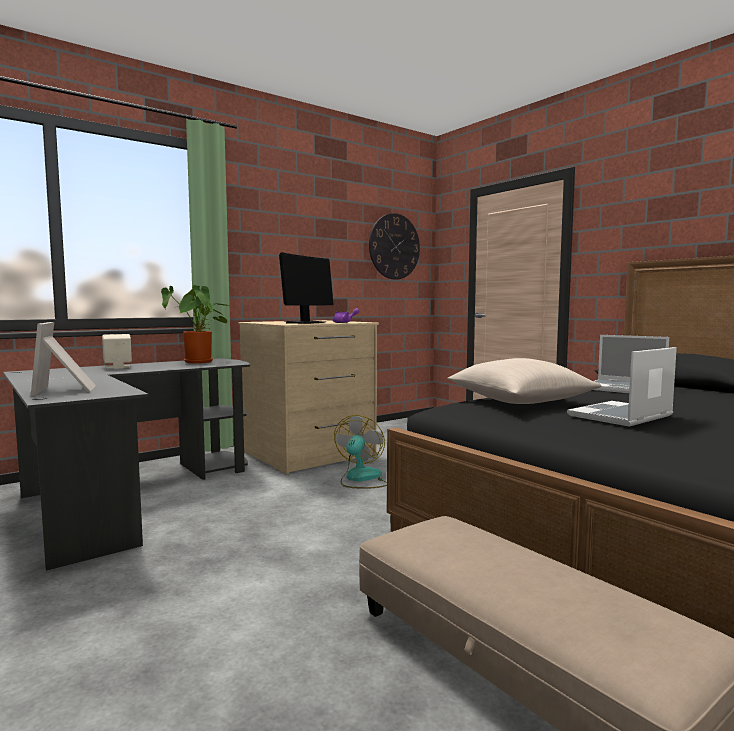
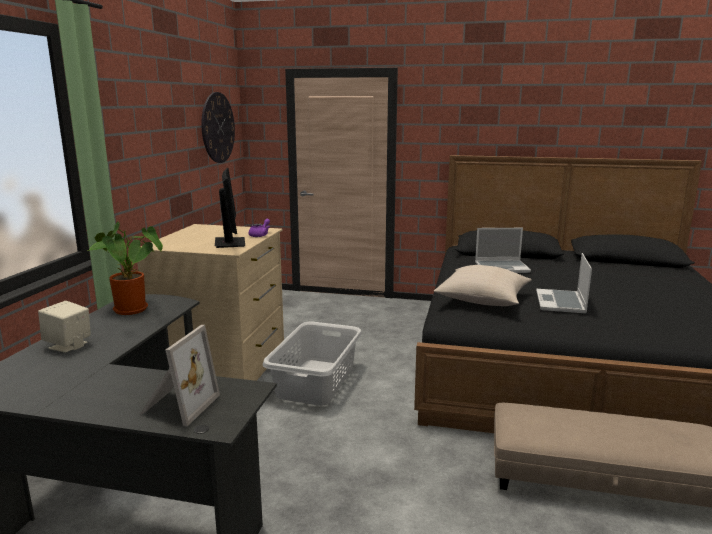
camera: 40 degrees left, 10 degrees up
picture frame [31,322,96,395] -> picture frame turned 105 degrees counterclockwise [140,325,220,427]
fan [334,415,387,489] -> grey laundry basket [263,321,362,406]

